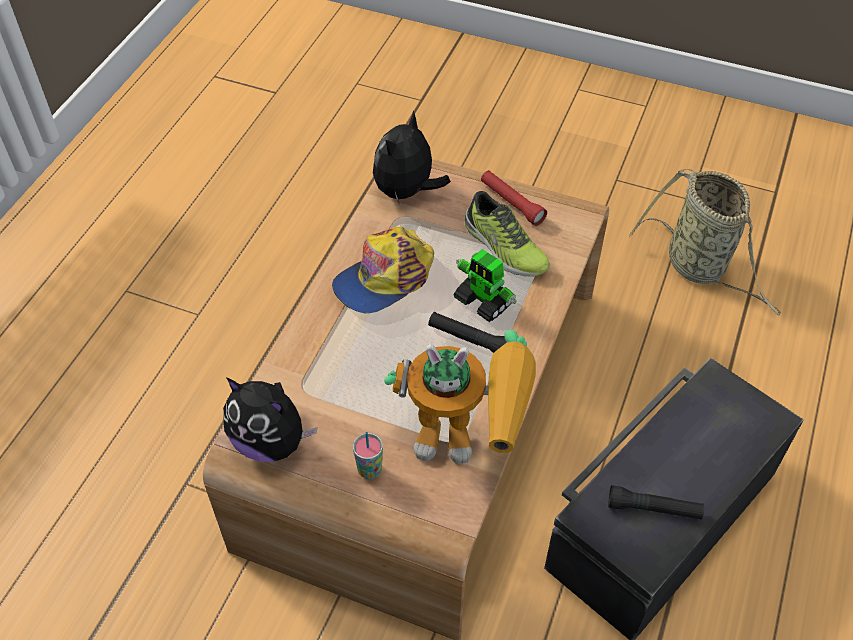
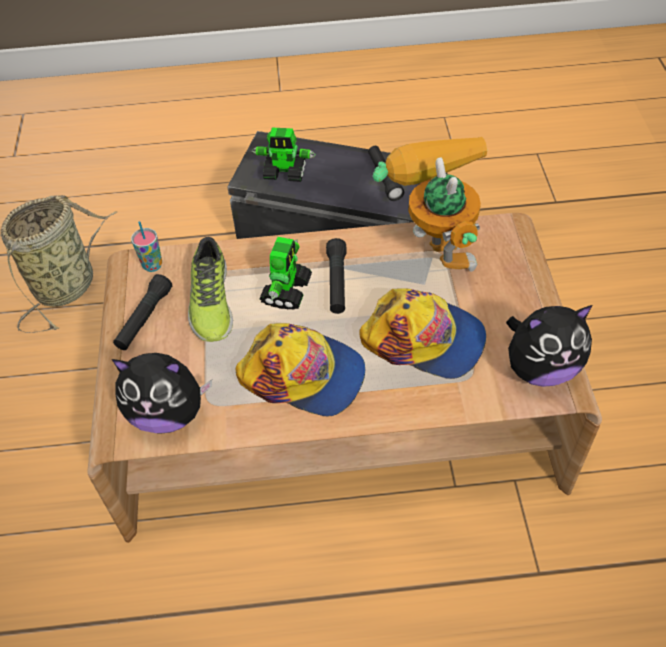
camera: 115 degrees left, 0 degrees up
plush toy [223,378,317,462] -> plush toy turned 75 degrees clockwise [506,305,593,387]
cup [353,432,383,479] -> cup moved to [131,221,162,272]
shoe [464,191,550,277] -> shoe turned 150 degrees clockwise [188,237,233,342]
red flashlight [481,170,547,226] -> black flashlight [113,274,172,350]
none -> toy robot [252,128,316,182]
none -> cap [359,288,486,379]

